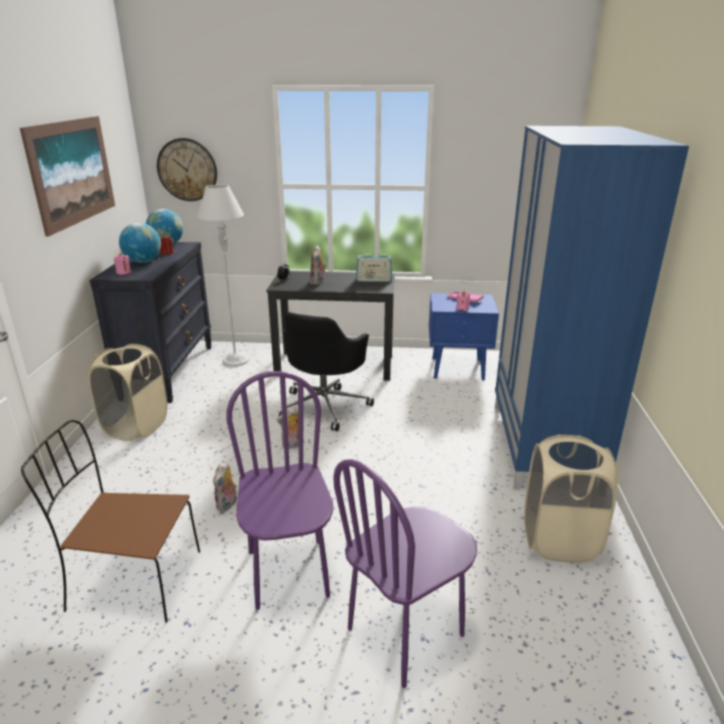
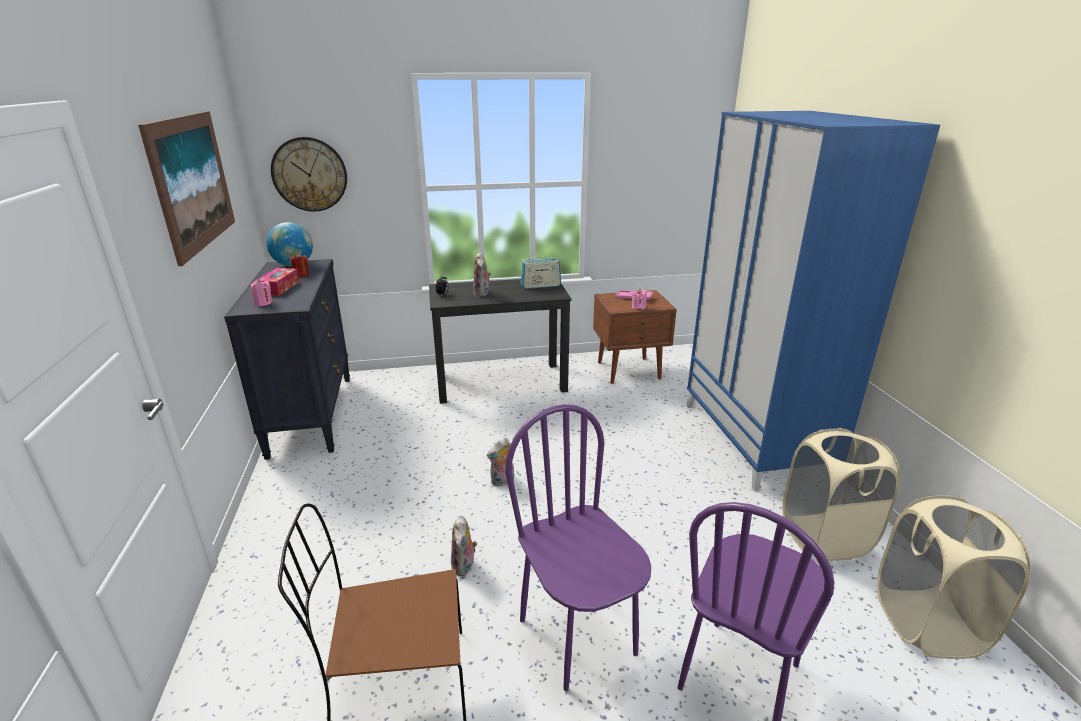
camera: 15 degrees left, 0 degrees up
beige laundry basket [88,344,167,441] -> beige laundry basket moved to [877,495,1030,659]
globe [119,223,161,263] -> tissue box [256,268,299,296]
grey floor lamp [197,185,249,367] -> none
black office chair [279,312,374,431] -> none
blue nightstand [429,293,499,380] -> brown nightstand [593,290,677,384]

